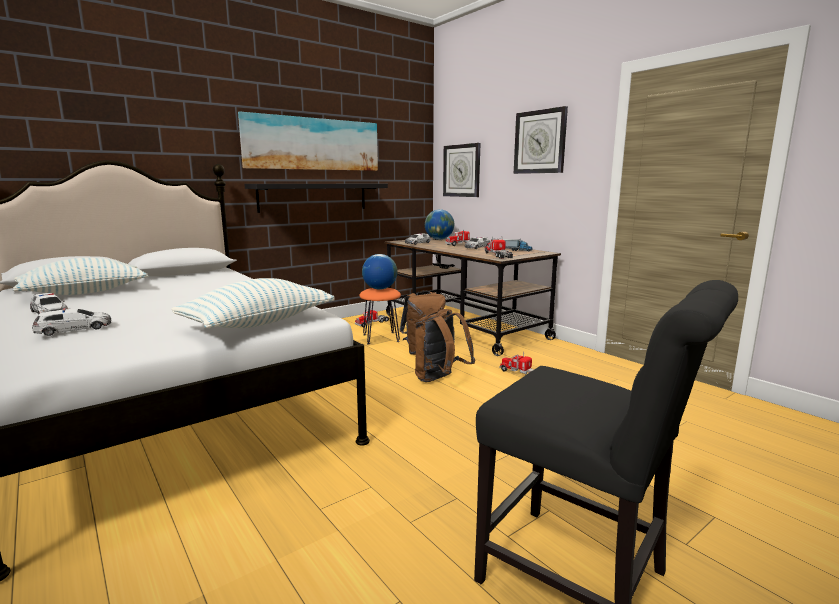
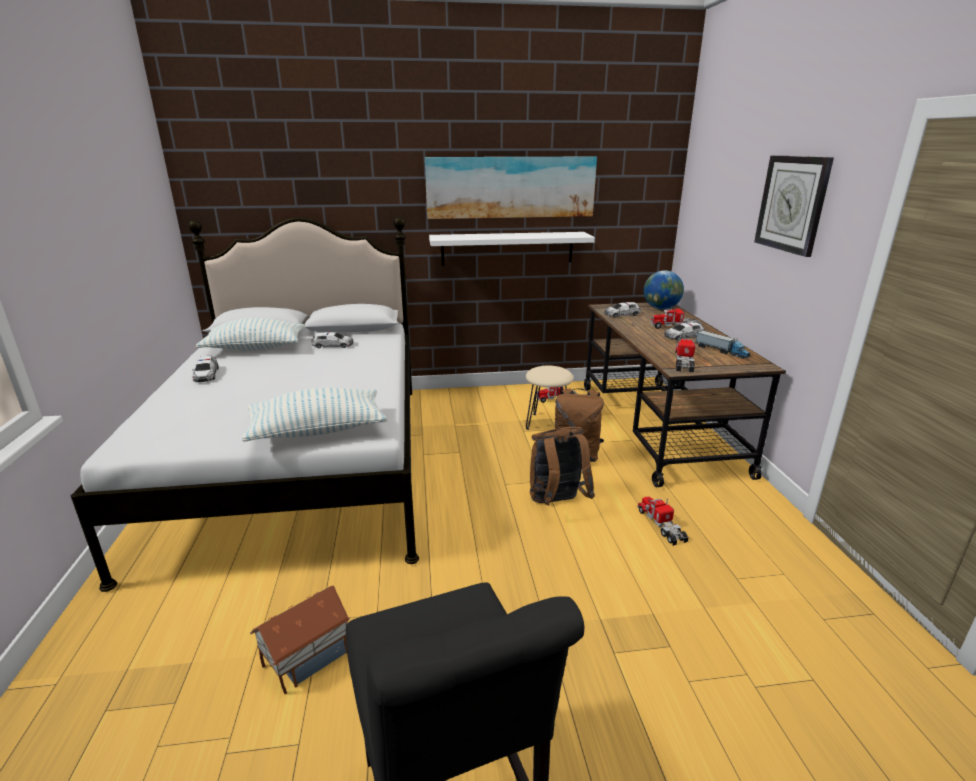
camera: 30 degrees right, 10 degrees up
toy car [32,308,111,336] -> toy car moved to [311,332,353,348]
black shelf [244,184,388,213] -> white shelf [429,232,595,266]
orange stool [360,288,401,344] -> beige stool [526,365,574,430]
globe [362,254,398,290] -> none
wall clock [443,143,481,197] -> none
none -> toy house [250,586,350,694]

